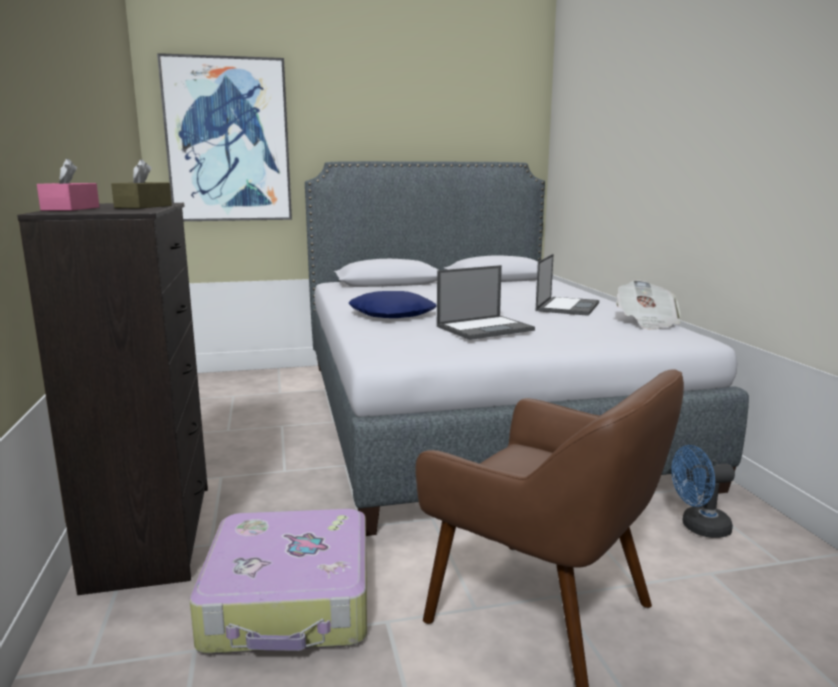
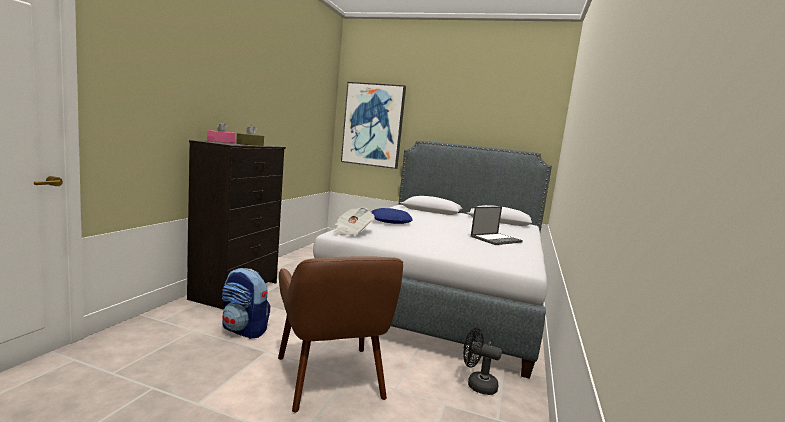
camera: 30 degrees right, 5 degrees down
suitcase [190,509,367,654] -> backpack [222,268,270,339]
laptop [437,265,535,340] -> none
newspaper [616,280,681,330] -> newspaper moved to [333,207,375,235]
blue fan [671,445,735,538] -> black fan [463,328,502,395]

